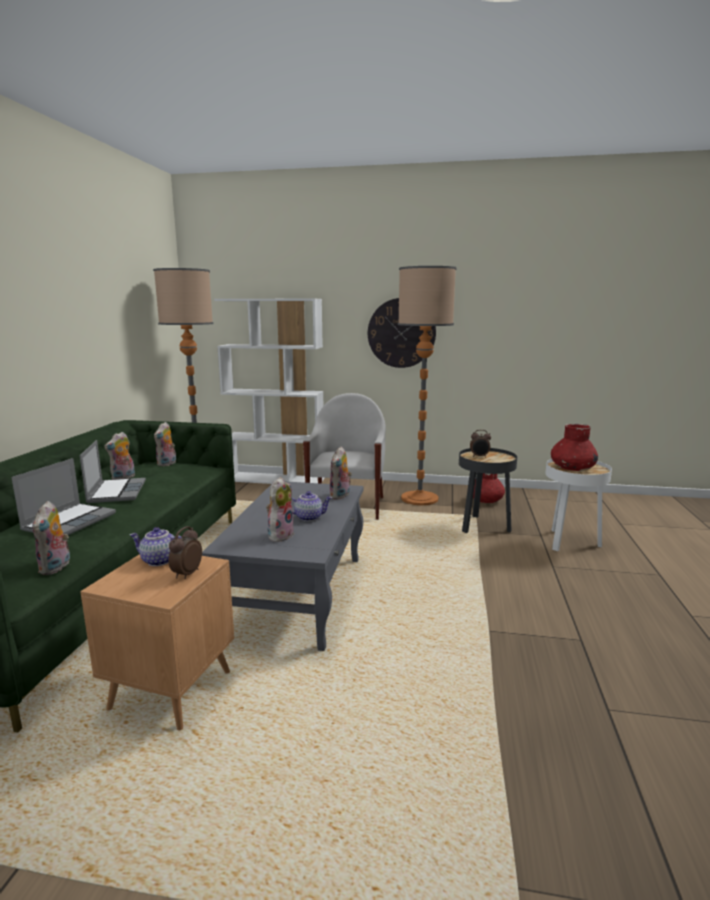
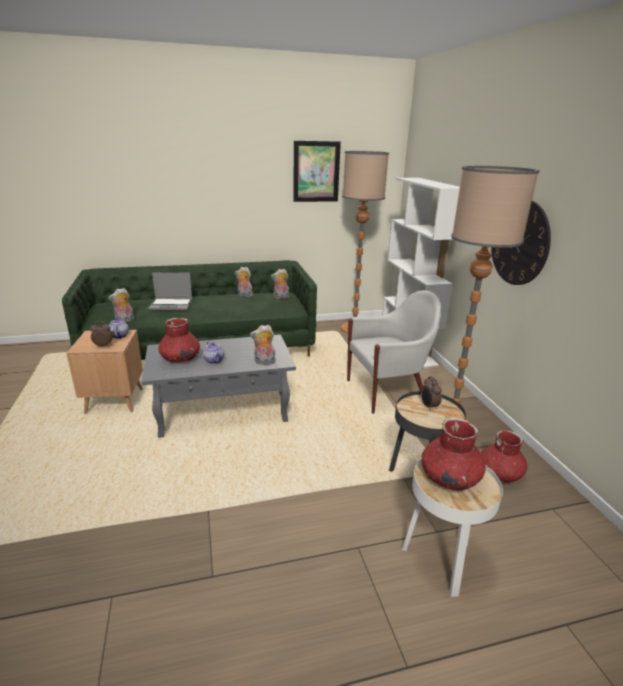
camera: 65 degrees right, 10 degrees up
laptop [80,440,146,503] -> none
plush toy [266,477,295,542] -> red vase [158,318,200,363]
none -> picture [293,141,341,202]

